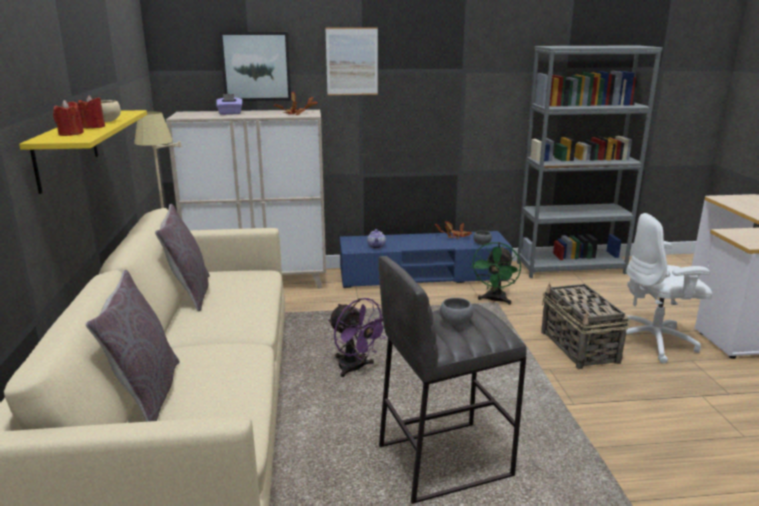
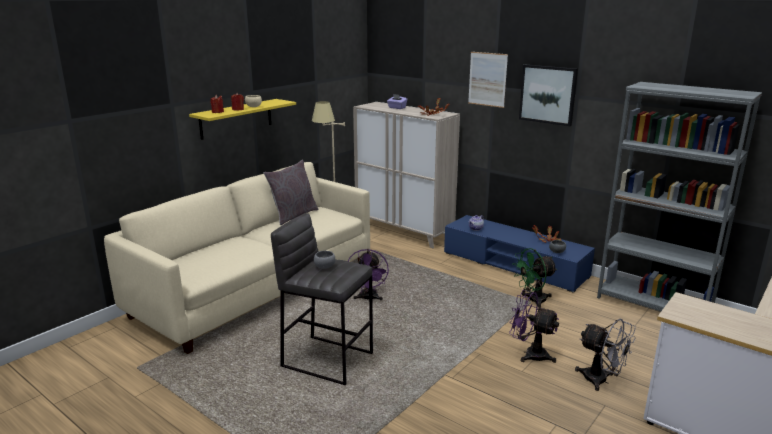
camera: 45 degrees right, 0 degrees up
grey pillow [85,270,179,422] -> none
picture [219,32,291,101] -> picture moved to [519,65,578,126]
basket [541,283,630,369] -> purple fan [509,290,559,363]
white office chair [626,213,713,363] -> grey fan [575,319,636,391]

